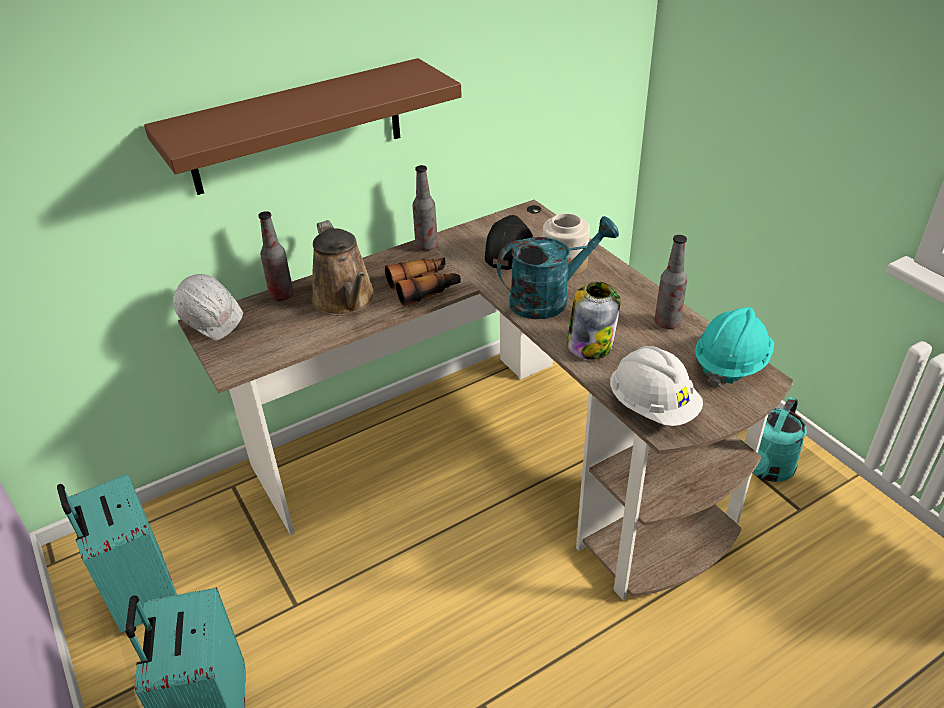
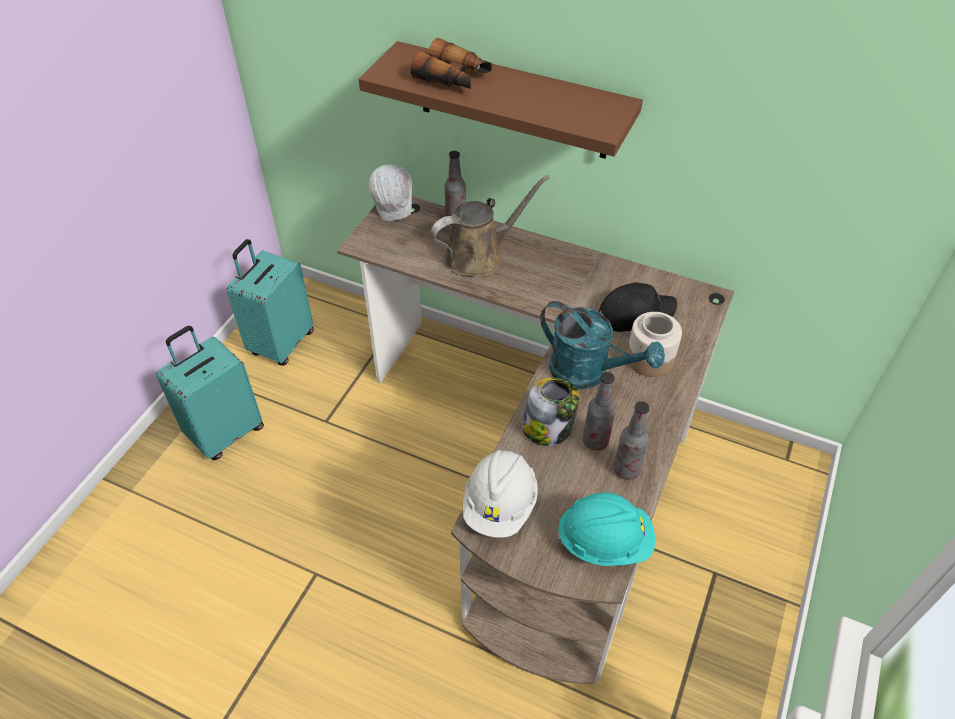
camera: 55 degrees right, 10 degrees up
brown watering can [312,220,375,316] -> brown watering can turned 150 degrees counterclockwise [431,175,549,277]
binoculars [385,257,461,306] -> binoculars moved to [410,38,492,89]
bottle [412,165,438,251] -> bottle moved to [583,372,616,450]
turquoise watering can [752,397,807,482] -> none

